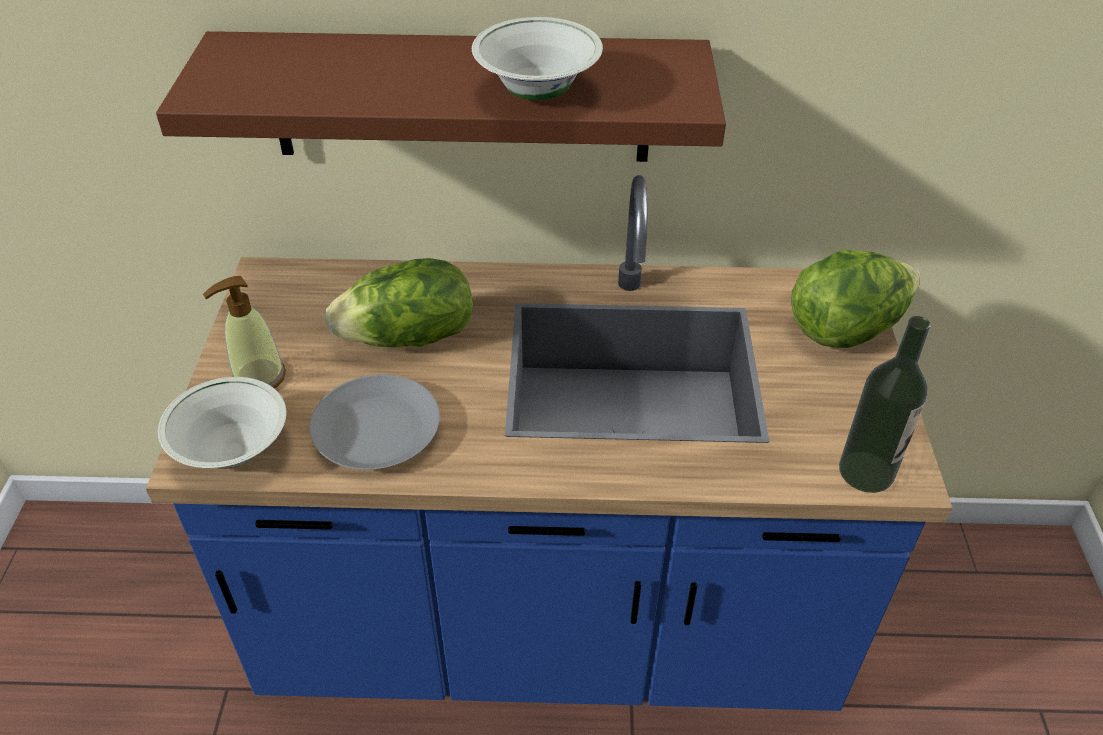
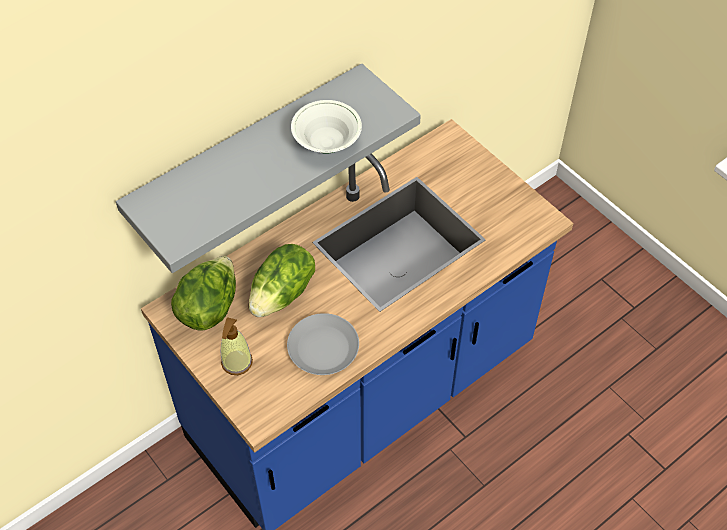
camera: 40 degrees left, 10 degrees up
brown shelf [156,31,726,162] -> grey shelf [116,64,421,273]
white bowl [158,377,286,469] -> none
lettuce [791,250,920,348] -> lettuce moved to [171,256,236,331]
bottle [839,316,931,493] -> none

